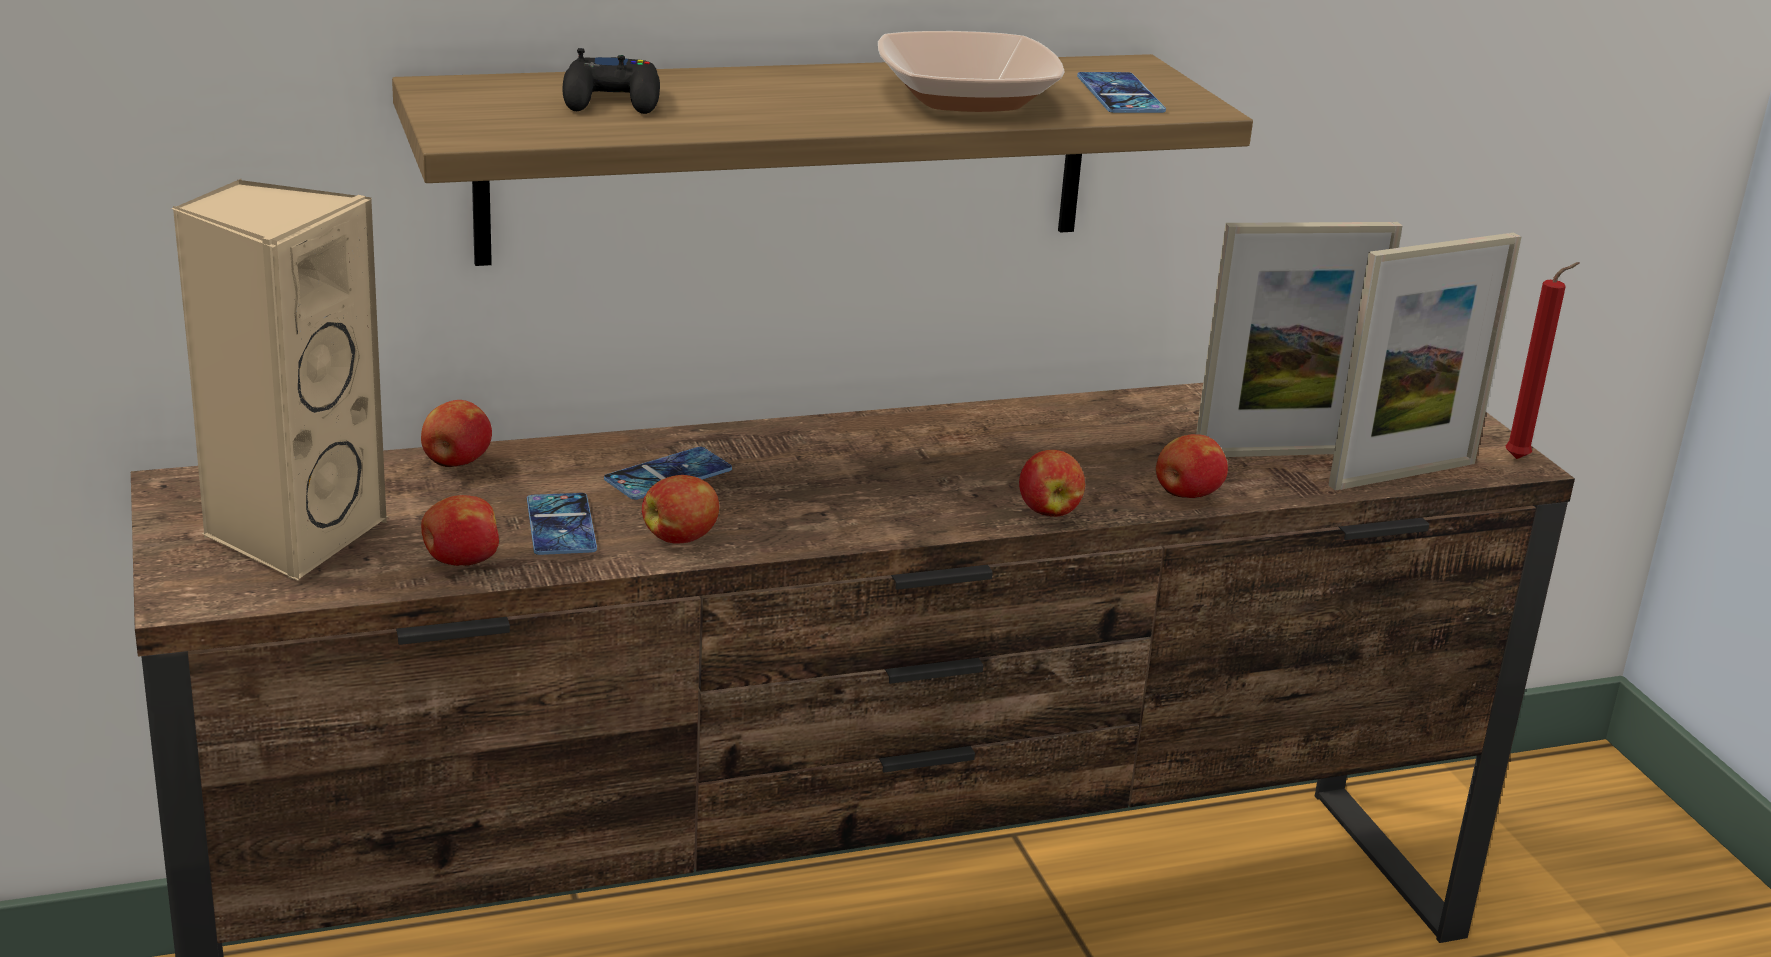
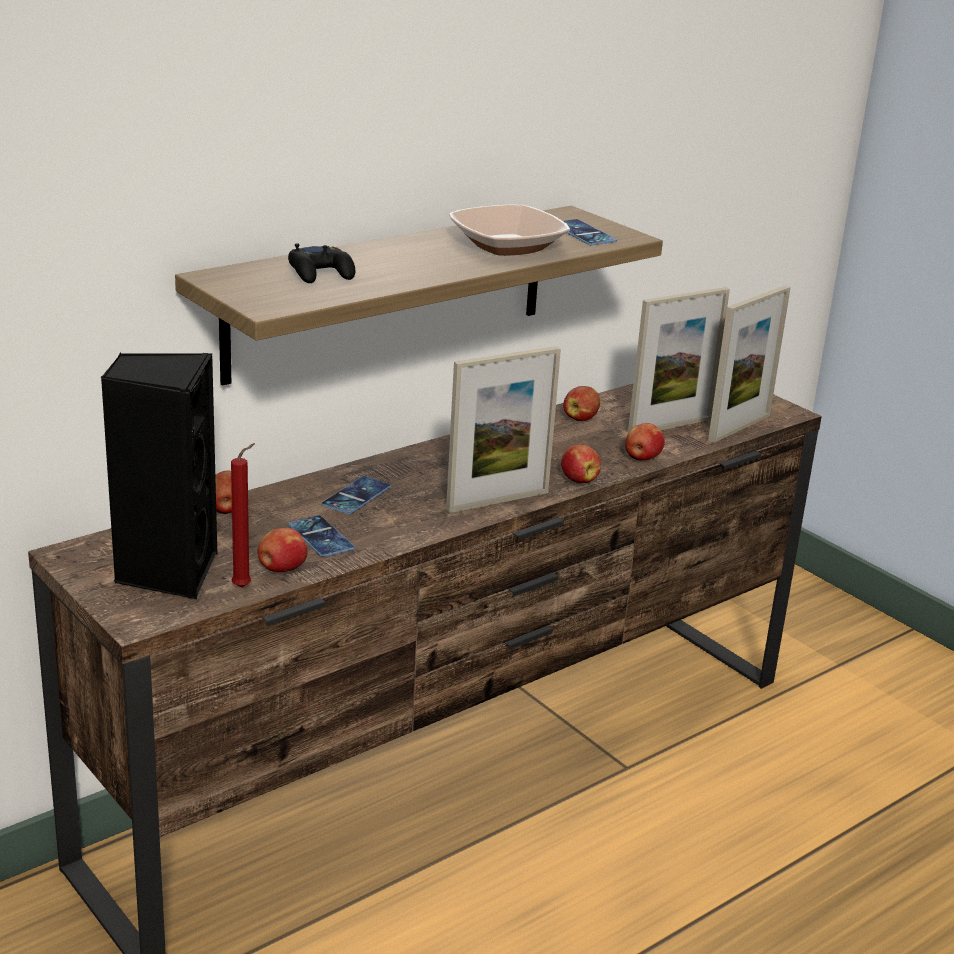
camera: 20 degrees left, 0 degrees up
beige speaker [171,179,388,581] -> black speaker [101,353,217,599]
apple [642,475,719,544] -> apple moved to [563,386,600,421]
red candle [1506,262,1580,459] -> red candle moved to [231,443,255,588]
none -> picture frame [446,346,561,513]

